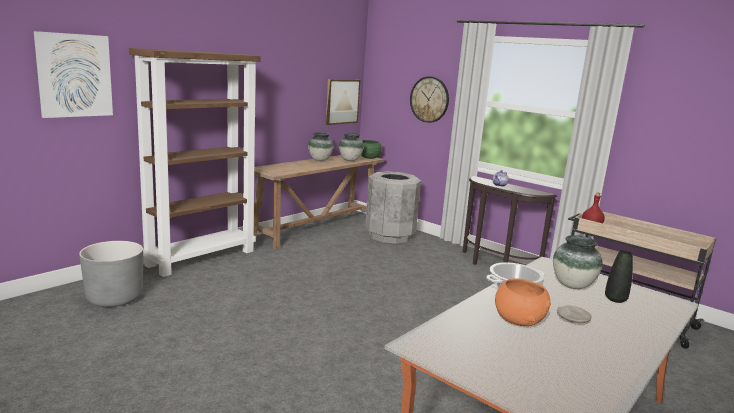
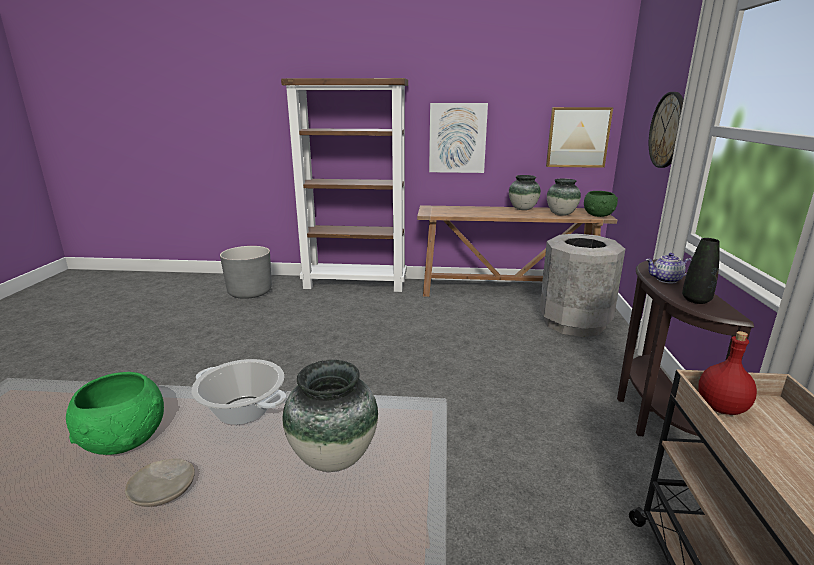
camera: 55 degrees right, 5 degrees up
picture [34,31,113,118] -> picture moved to [429,103,488,173]
orange bowl [495,278,551,326] -> green bowl [66,372,164,455]
black vase [605,250,633,303] -> black vase moved to [682,238,720,304]

